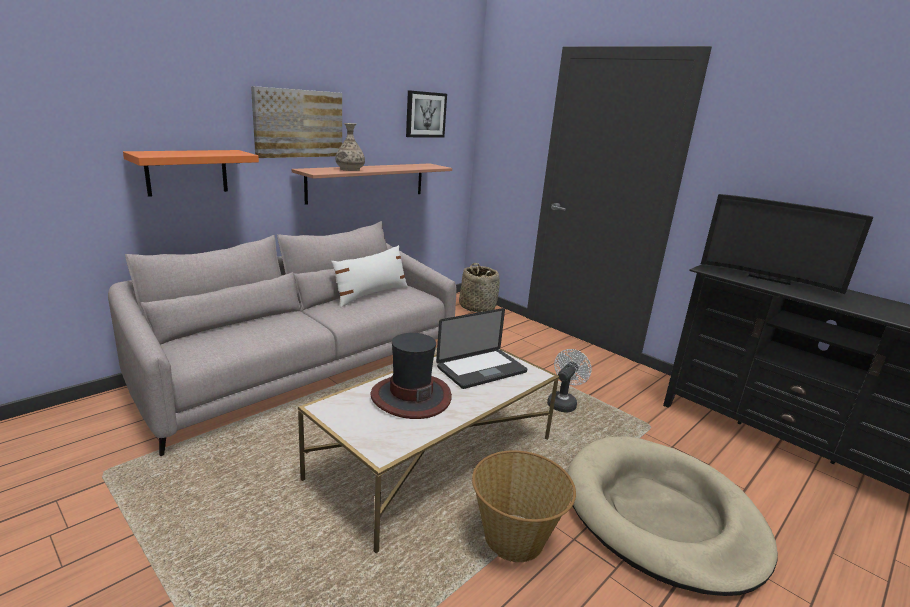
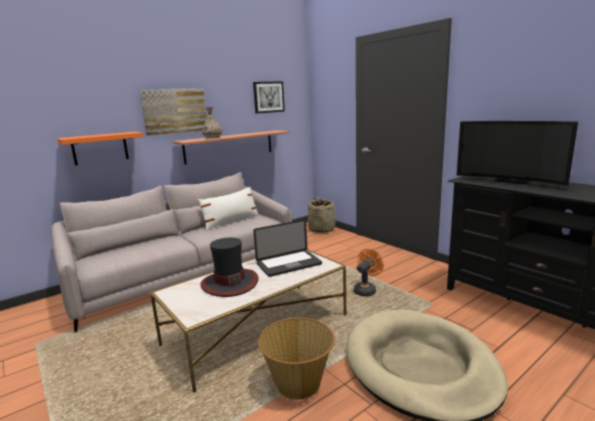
camera: 10 degrees right, 5 degrees down
white fan [547,349,592,412] -> orange fan [354,249,384,297]

